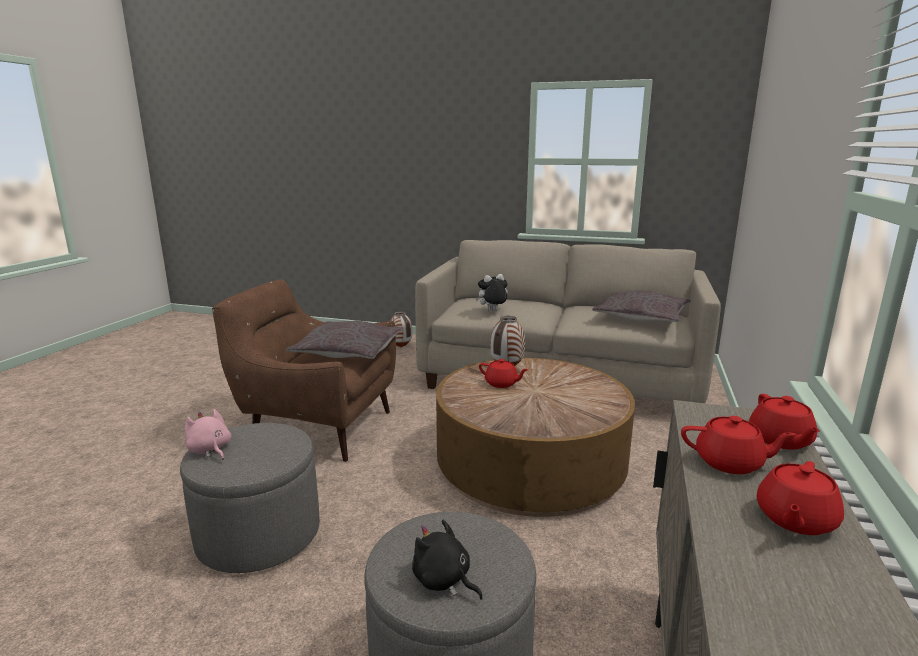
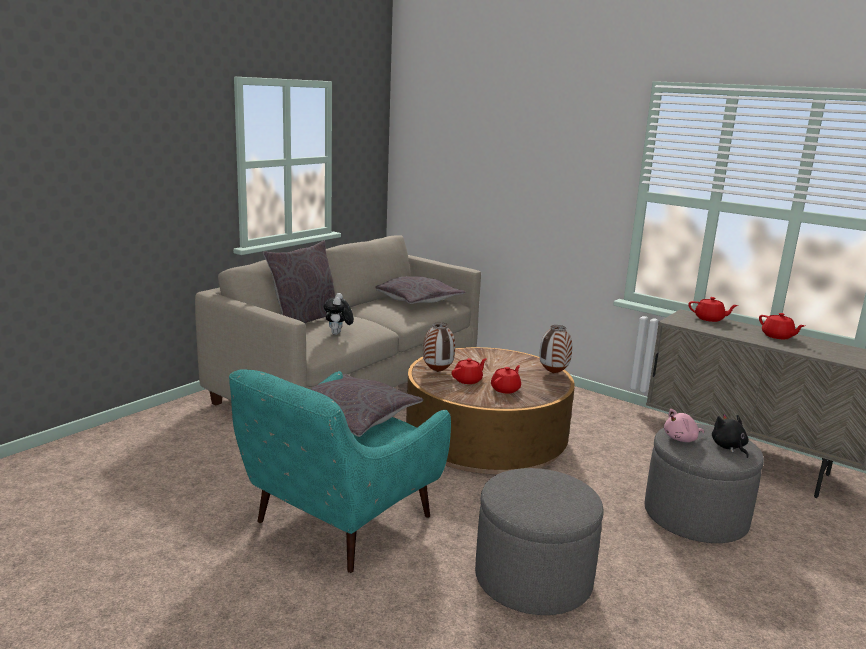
camera: 70 degrees left, 0 degrees up
pink plush toy [185,409,231,460] -> pink plush toy moved to [664,409,704,442]
brown armchair [212,279,396,462] -> turquoise armchair [229,369,451,573]
vase [390,312,412,347] -> vase moved to [539,325,572,374]
black plush toy [412,520,483,600] -> black plush toy turned 105 degrees clockwise [712,414,749,458]
red teapot [681,416,796,474] -> red teapot moved to [491,365,521,394]
none -> grey pillow [263,241,335,323]

